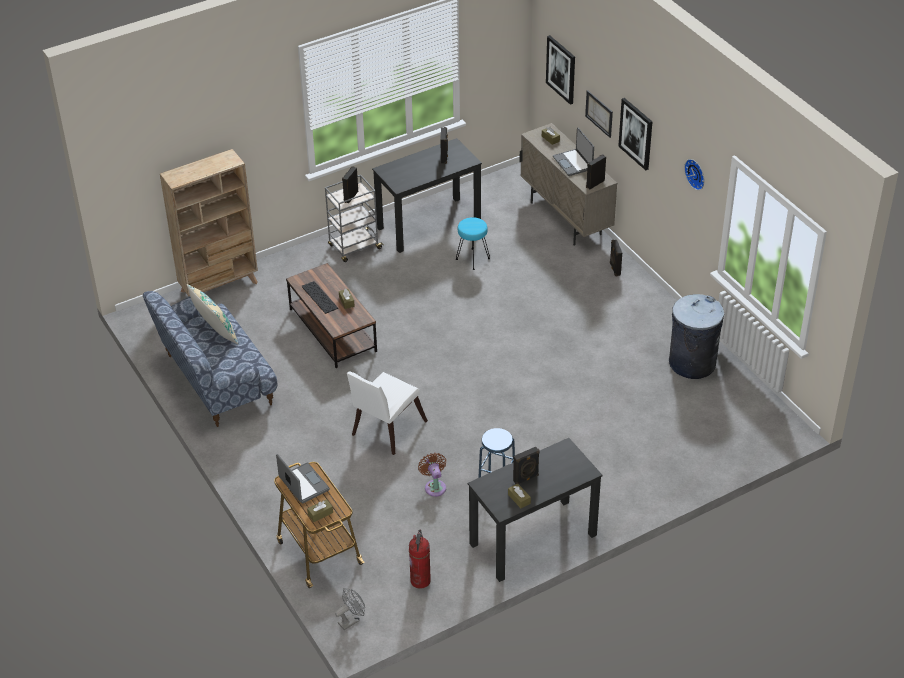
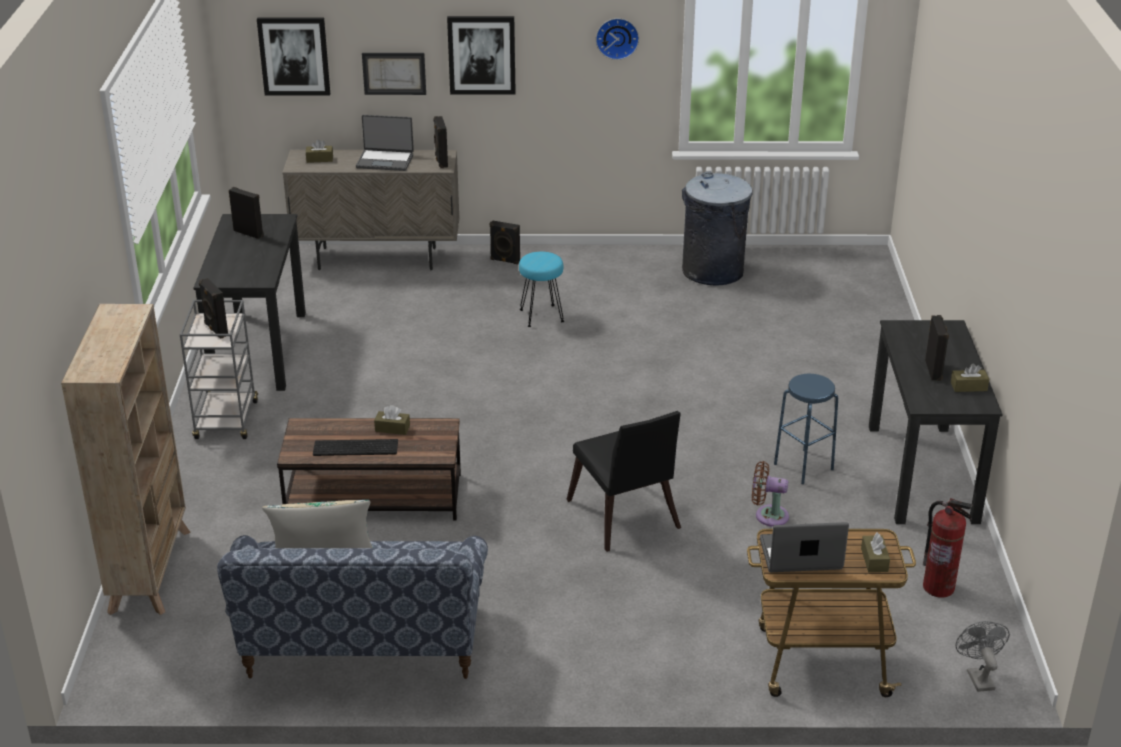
camera: 60 degrees left, 10 degrees down
white chair [347,371,428,455] -> black chair [566,411,681,552]
turquoise stool [456,217,490,270] -> turquoise stool moved to [519,252,564,327]

